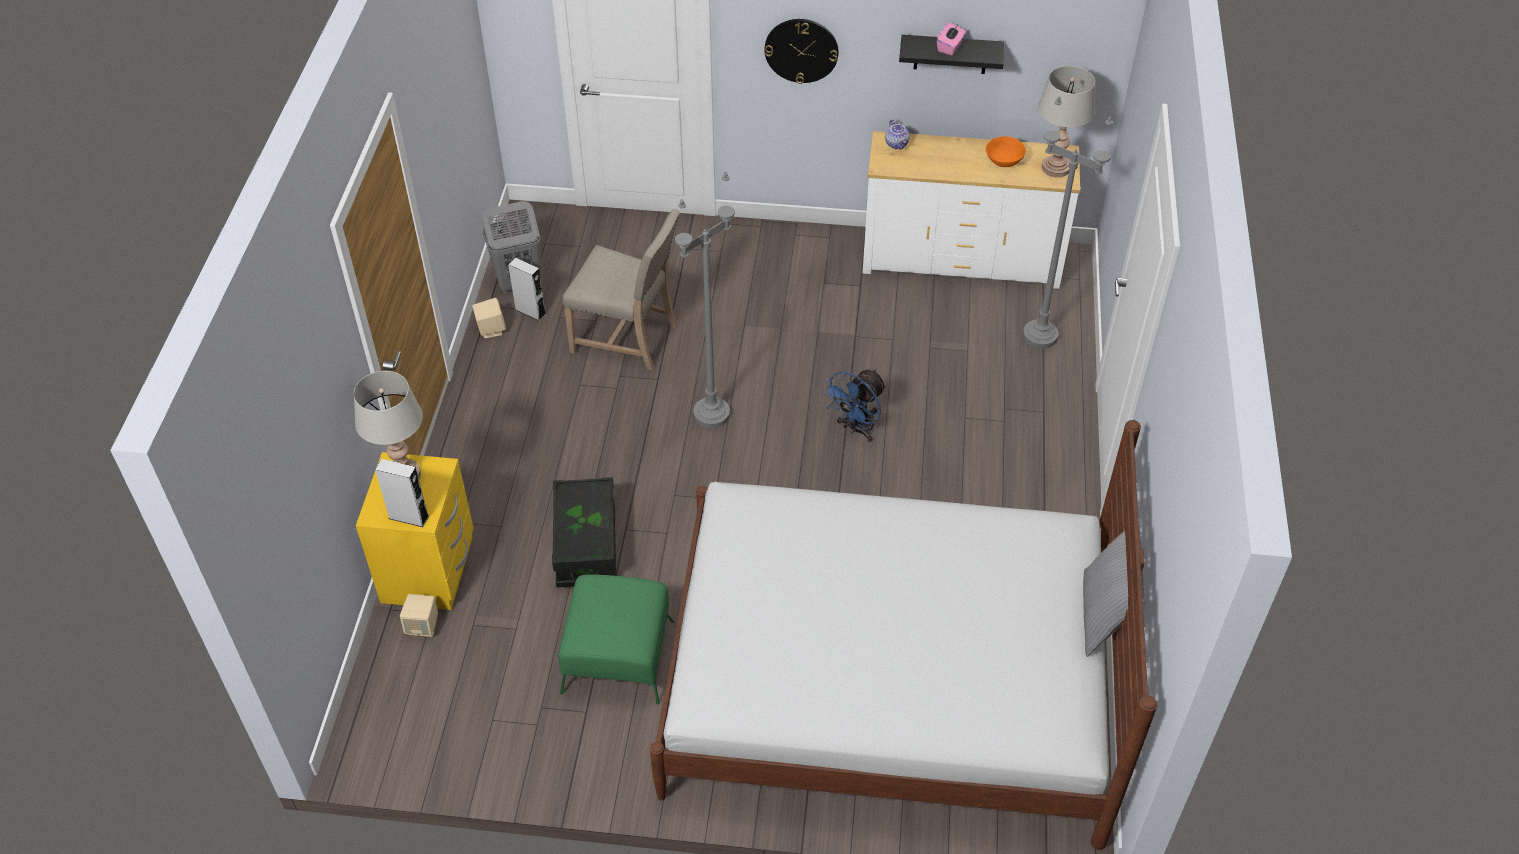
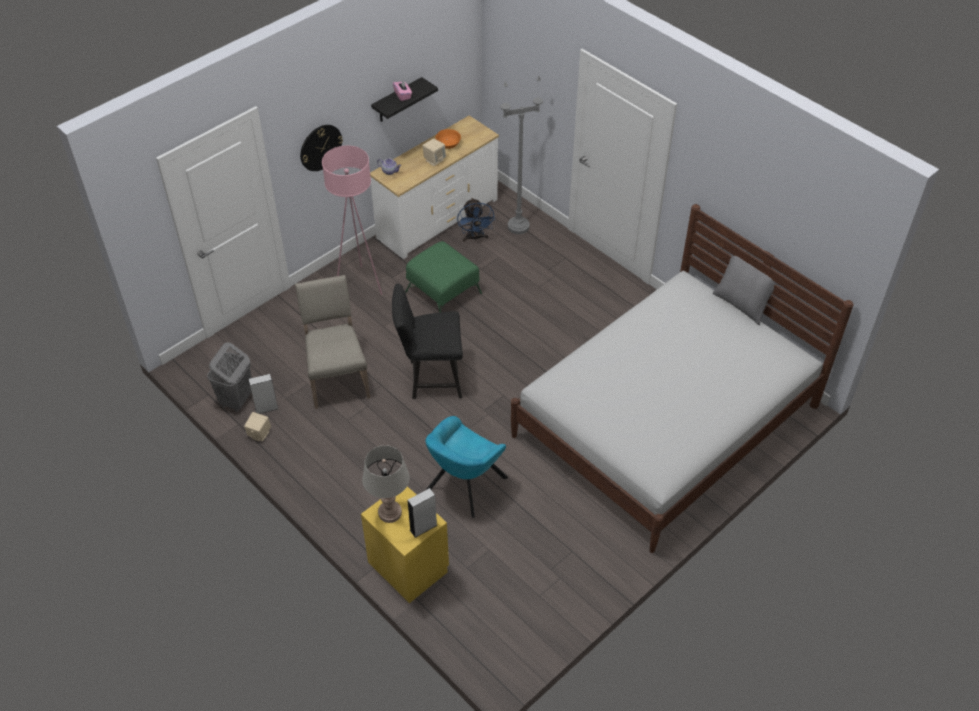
camera: 50 degrees left, 0 degrees up
beige speaker [400,594,438,637] -> beige speaker moved to [422,138,446,166]
black storage box [552,477,616,587] -> turquoise armchair [425,416,508,518]
green ottoman [558,574,674,704] -> green ottoman moved to [405,241,482,313]
beige chair [562,209,680,370] -> beige chair turned 75 degrees counterclockwise [295,275,370,409]
grey floor lamp [675,172,735,428] -> black chair [392,283,463,399]
blue fan [822,369,887,442] -> blue fan moved to [457,198,495,242]
grey table lamp [1038,66,1095,177] -> none
none -> pink floor lamp [322,146,382,295]

